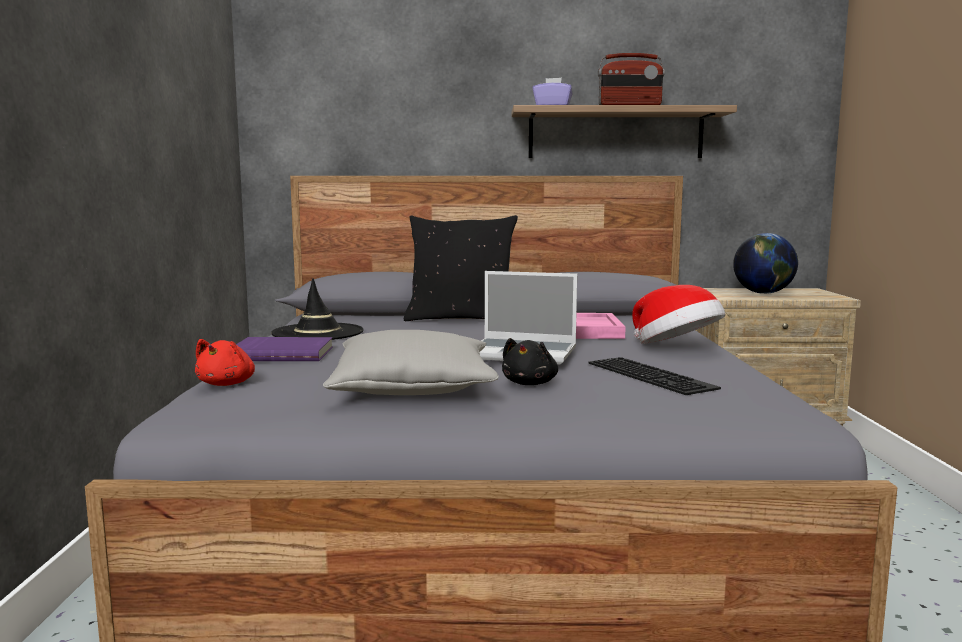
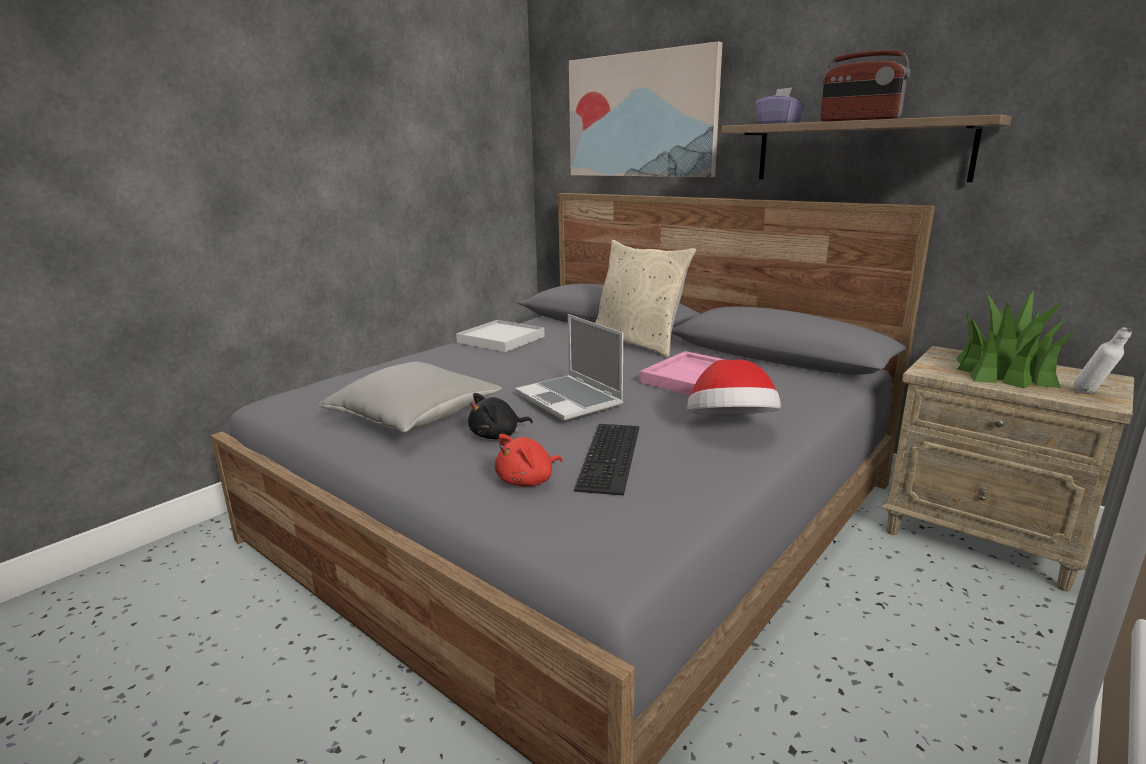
camera: 40 degrees right, 10 degrees up
red plush toy [195,339,255,386] -> red plush toy moved to [495,434,563,487]
purple book [236,337,333,361] -> none
black hat [271,278,364,340] -> white tray [456,320,545,352]
black pillow [404,215,518,321] -> beige pillow [595,240,696,358]
globe [733,233,798,294] -> potted plant [956,290,1076,389]
none -> picture [569,41,723,177]
none -> white bottle [1073,327,1132,394]

